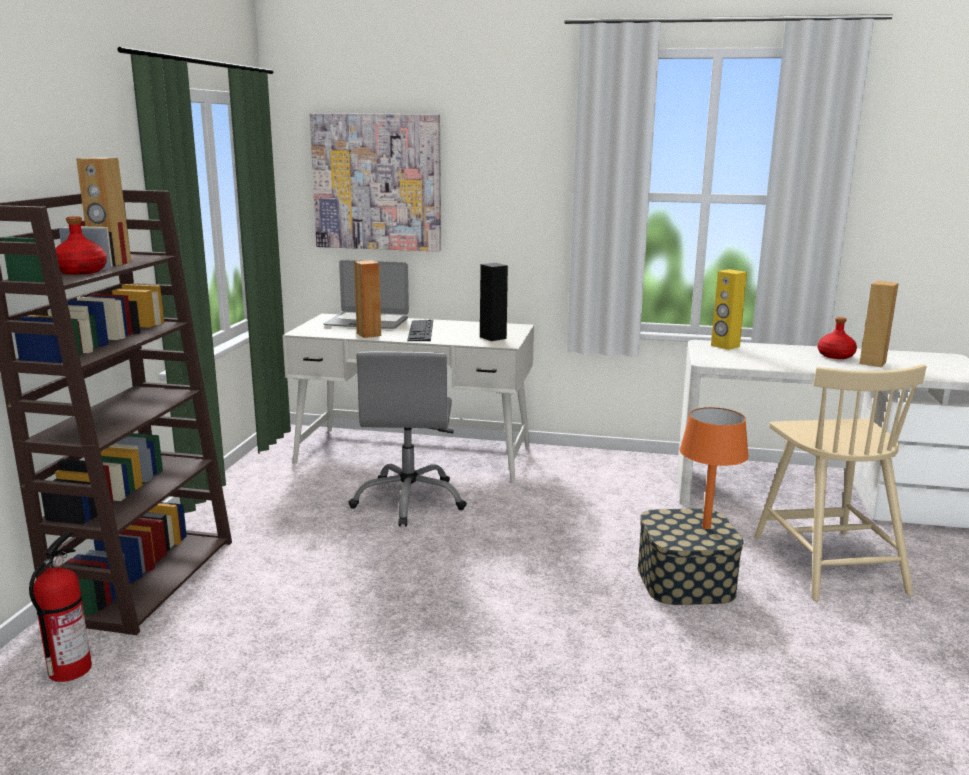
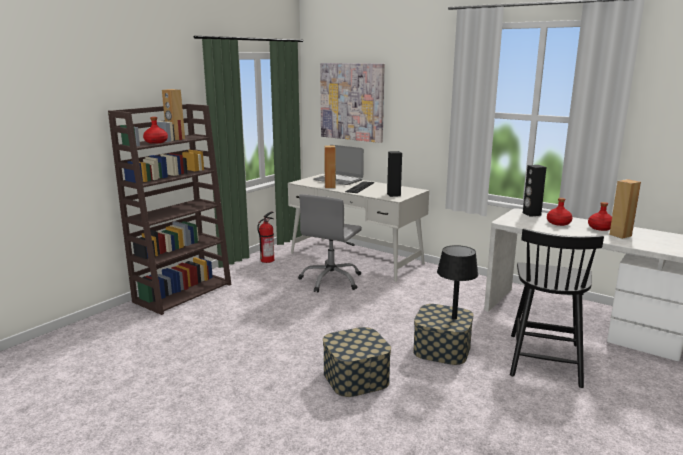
camera: 25 degrees right, 0 degrees up
fire extinguisher [29,531,92,682] -> fire extinguisher moved to [257,211,274,263]
orange table lamp [680,407,749,529] -> black table lamp [437,245,478,319]
yellow speaker [711,269,747,350] -> black speaker [523,165,546,217]
beige chair [754,364,927,601] -> black chair [510,228,604,388]
none -> storage box [323,327,391,397]
none -> red bottle [547,198,573,226]

